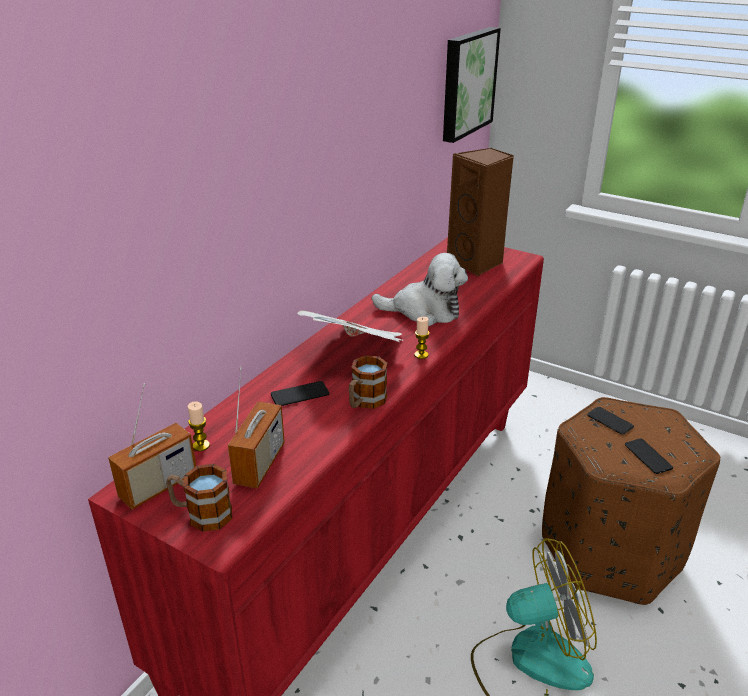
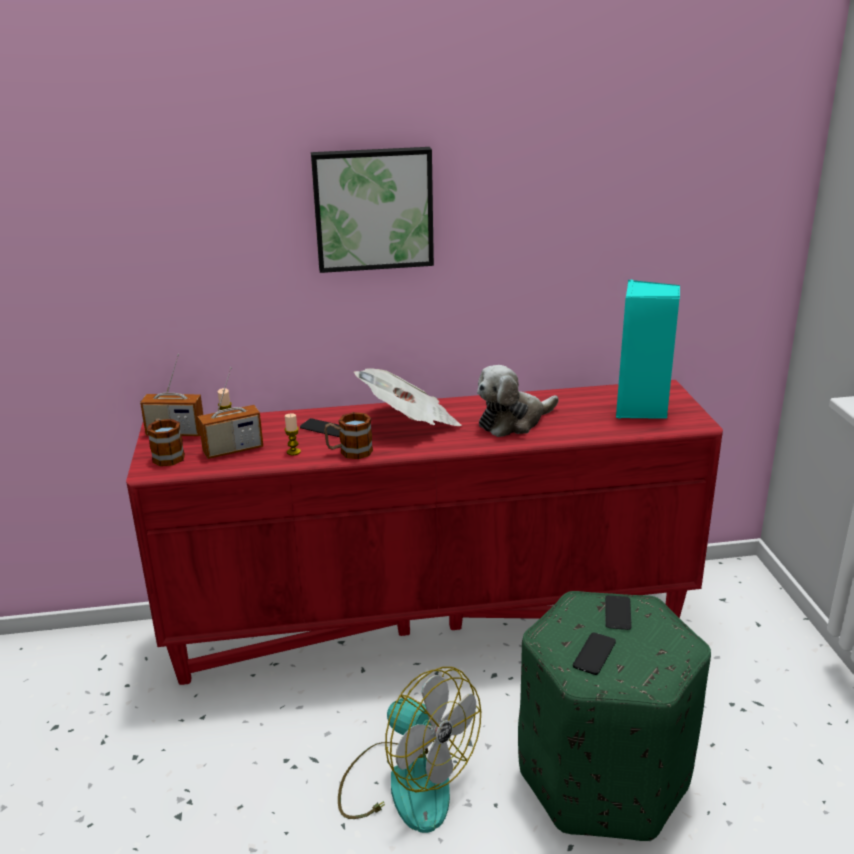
camera: 50 degrees right, 5 degrees down
plush toy [372,253,468,326] -> plush toy turned 90 degrees clockwise [477,365,559,437]
candle [414,317,430,359] -> candle moved to [284,414,301,455]
picture [443,27,501,143] -> picture moved to [311,147,434,273]
brown speaker [447,148,514,277] -> turquoise speaker [616,280,680,419]
brown ottoman [542,397,720,605] -> green ottoman [518,591,711,841]

